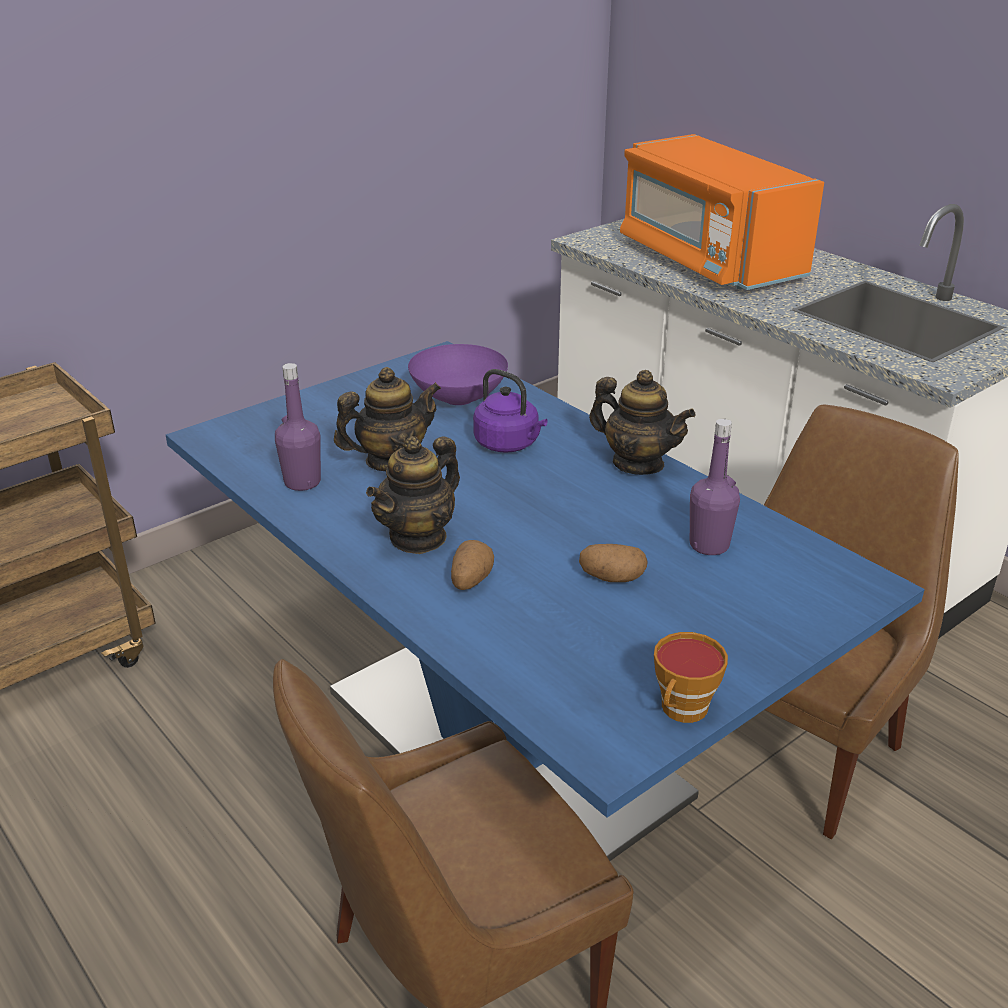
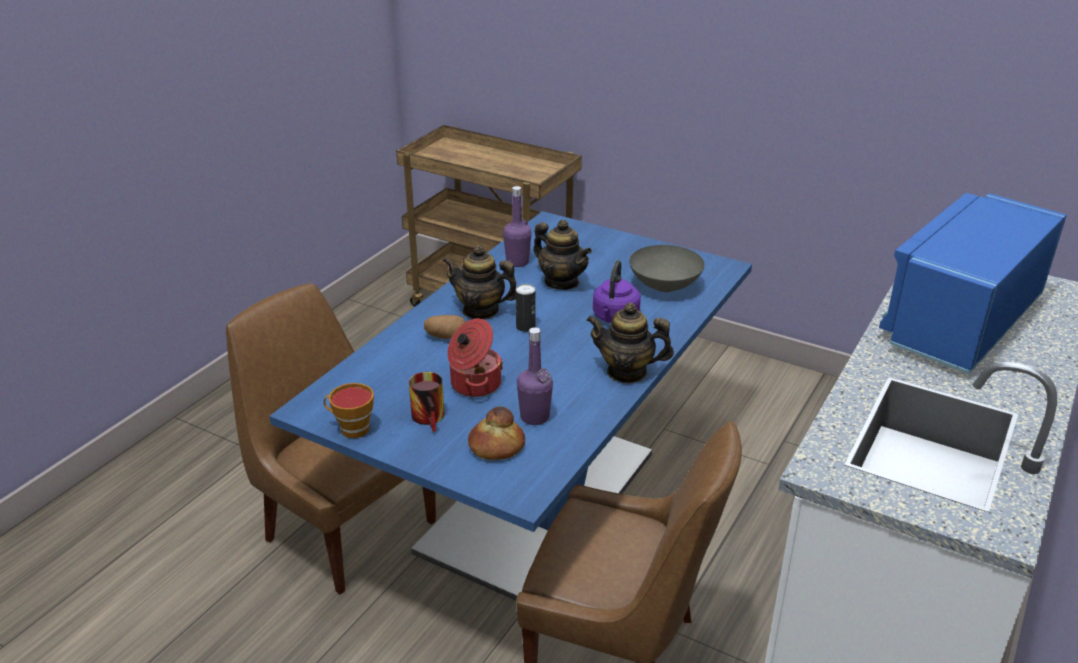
camera: 70 degrees right, 0 degrees up
purple bowl [408,344,508,405] -> grey bowl [629,245,705,292]
potato [579,544,648,582] -> cooking pot [447,318,503,397]
teapot [589,370,696,475] -> teapot turned 90 degrees clockwise [586,303,674,383]
orange microwave [620,134,824,290] -> blue microwave [879,193,1067,374]
none -> mug [409,372,444,432]
none -> bread [468,406,525,460]
none -> can [516,284,536,332]

